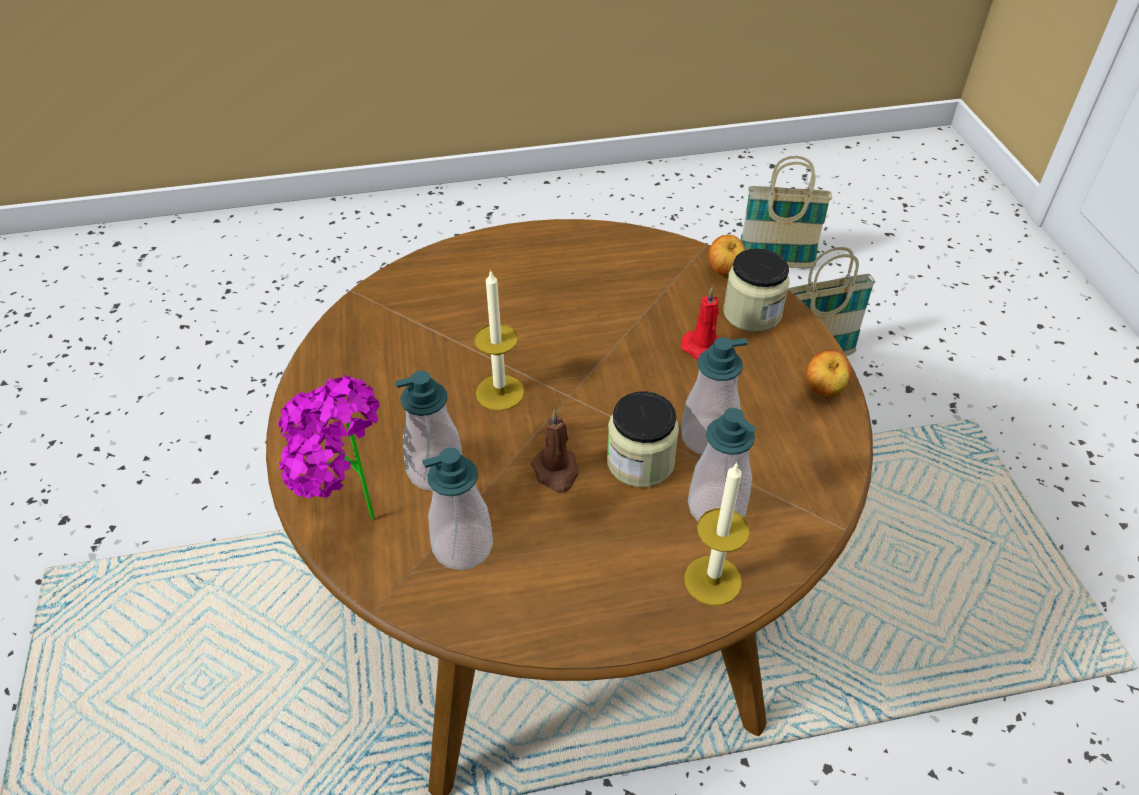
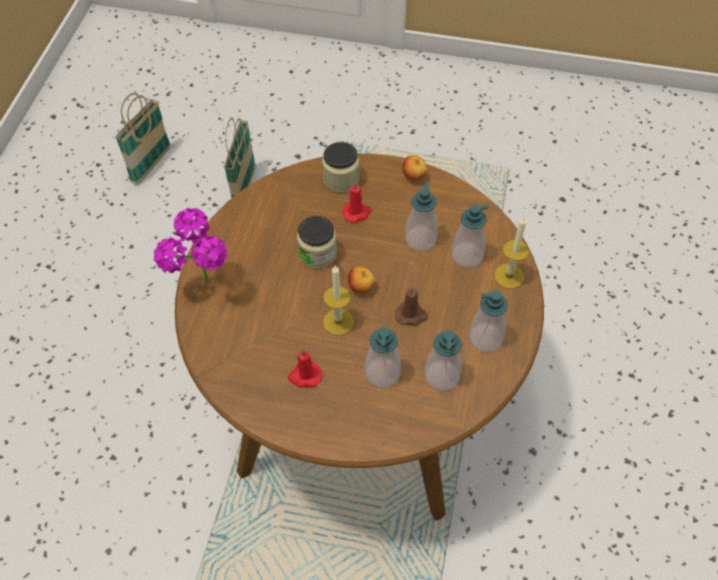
camera: 65 degrees left, 10 degrees up
potted plant [278,375,380,520] -> potted plant moved to [153,208,227,280]
jar [607,391,679,487] -> jar moved to [297,216,337,269]
apple [708,235,746,276] -> apple moved to [348,267,376,294]
none -> red candle [288,349,322,388]
none -> soap dispenser [469,290,508,352]

